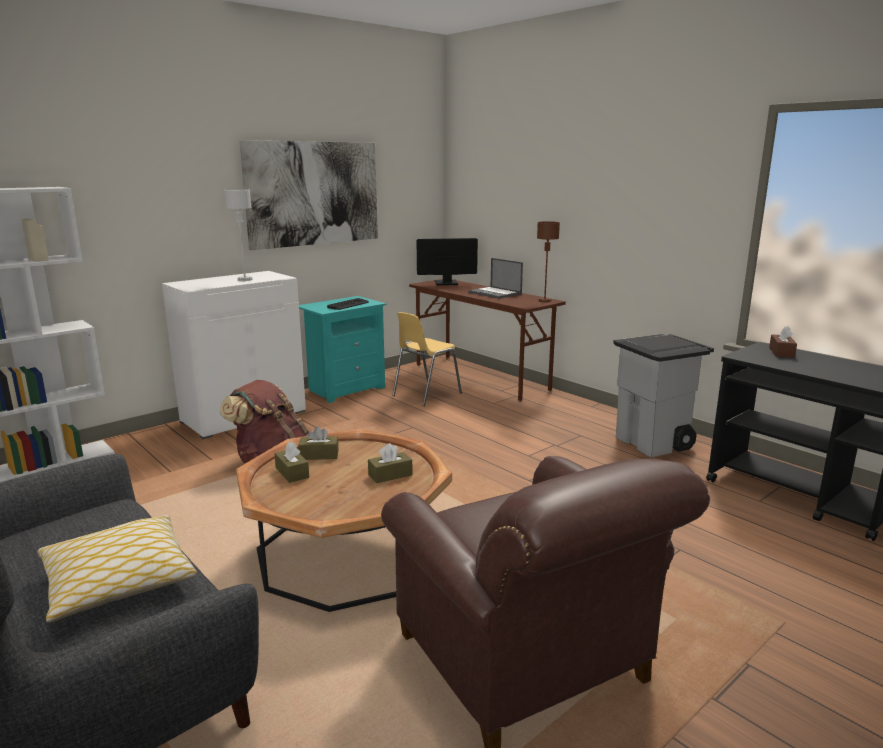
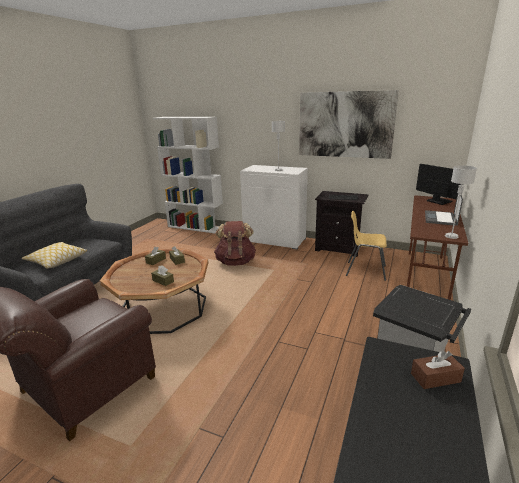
camera: 65 degrees right, 5 degrees up
turquoise nightstand [299,296,386,403] -> black nightstand [315,191,368,257]
brown table lamp [537,221,560,302] -> grey table lamp [445,165,477,239]

